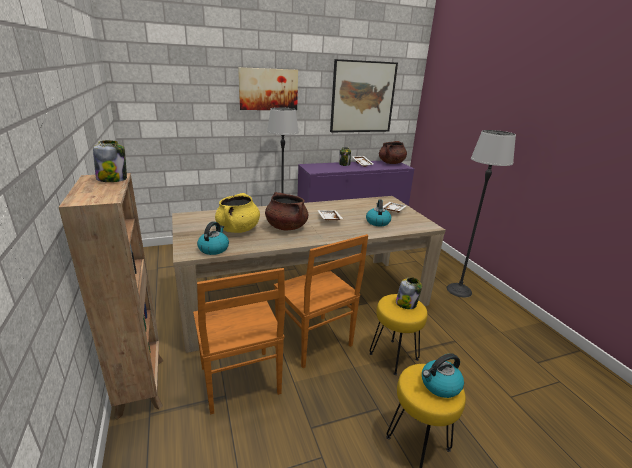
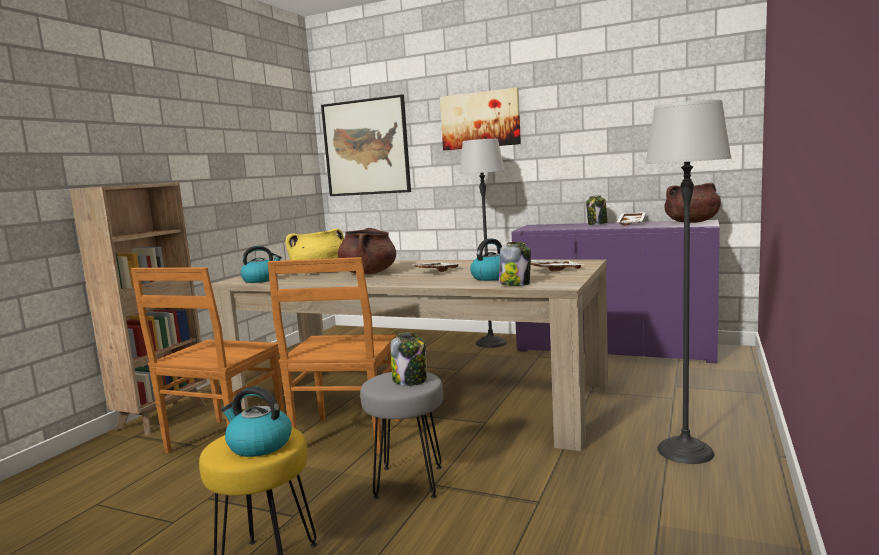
camera: 45 degrees right, 15 degrees down
jar [93,140,127,182] -> jar moved to [499,242,531,286]
picture [330,59,398,132] -> picture moved to [321,95,411,196]
yellow stool [369,294,428,375] -> grey stool [360,372,443,499]

